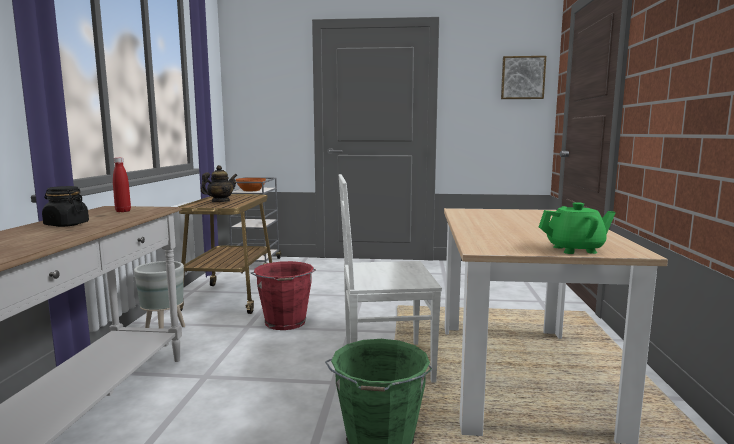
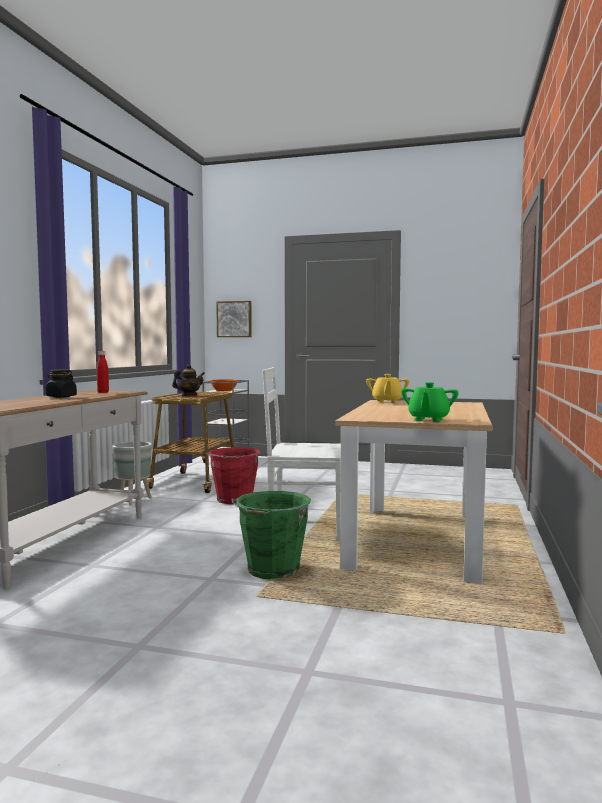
camera: 10 degrees right, 5 degrees down
picture [501,56,546,99] -> picture moved to [216,301,252,337]
green teapot [539,202,616,254] -> green teapot turned 105 degrees clockwise [401,382,459,422]
none -> yellow teapot [366,374,409,403]

